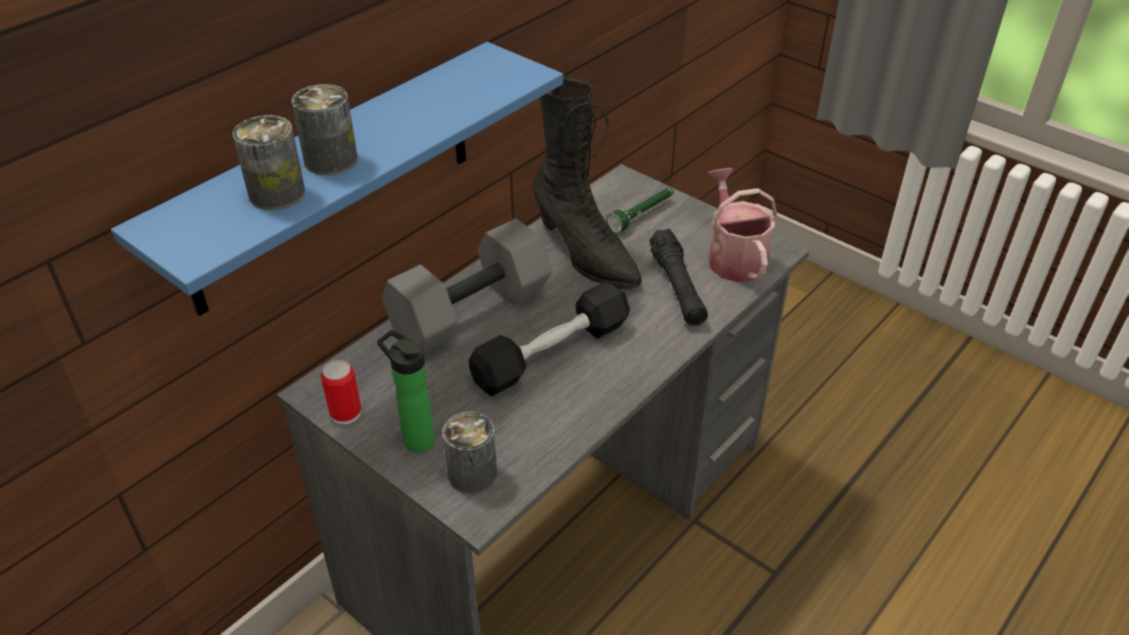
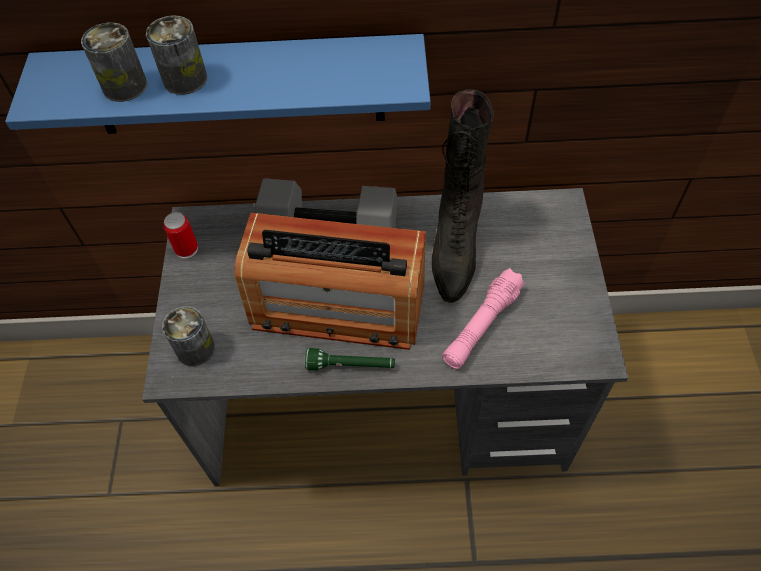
camera: 50 degrees right, 15 degrees up
bottle [377,330,435,453] -> none
black dumbbell [469,281,630,396] -> radio [234,213,426,350]
green flashlight [606,187,674,233] -> green flashlight moved to [305,348,395,370]
black flashlight [649,229,708,326] -> pink flashlight [442,268,525,369]
watering can [708,168,778,283] -> none

